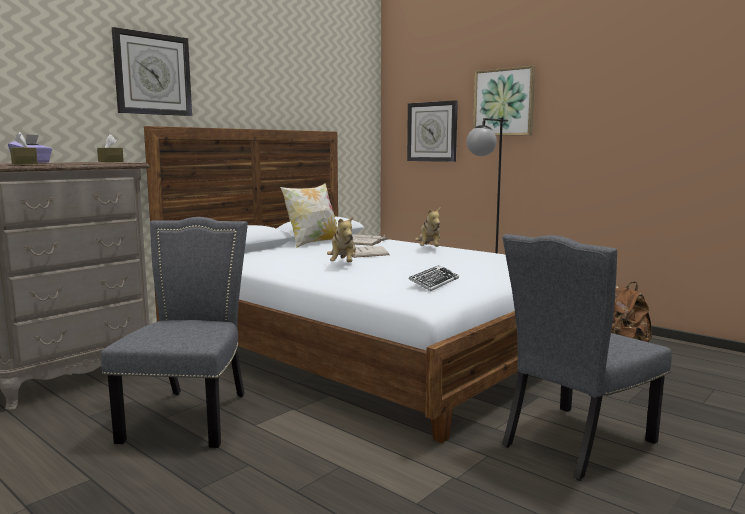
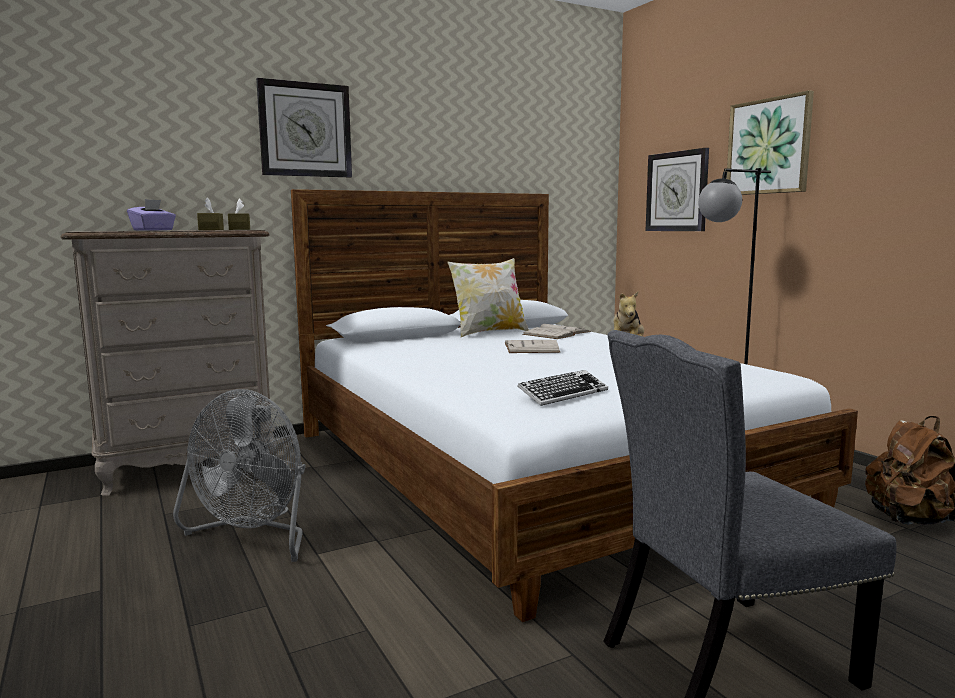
camera: 20 degrees right, 0 degrees up
brown tissue box [10,132,38,165] -> brown tissue box moved to [197,197,224,230]
grey chair [101,217,248,448] -> grey fan [173,389,306,562]
plush toy [327,216,356,262] -> none

